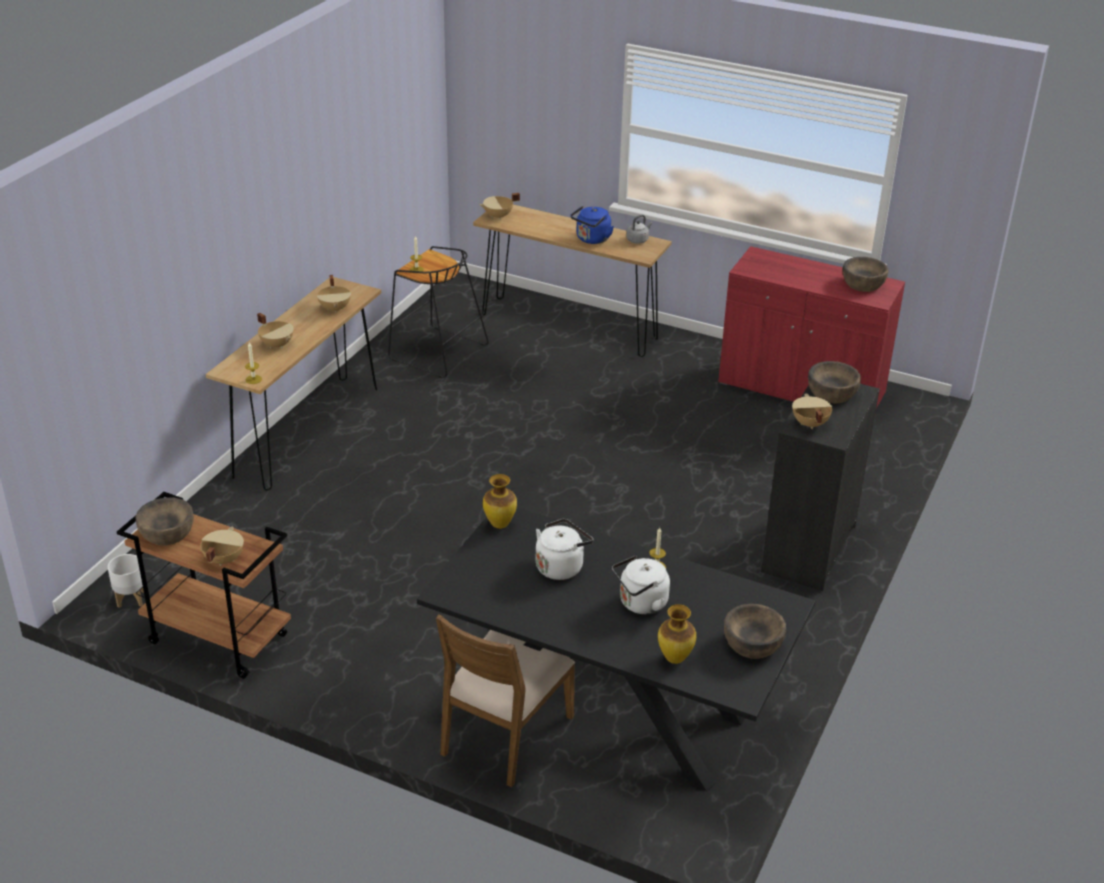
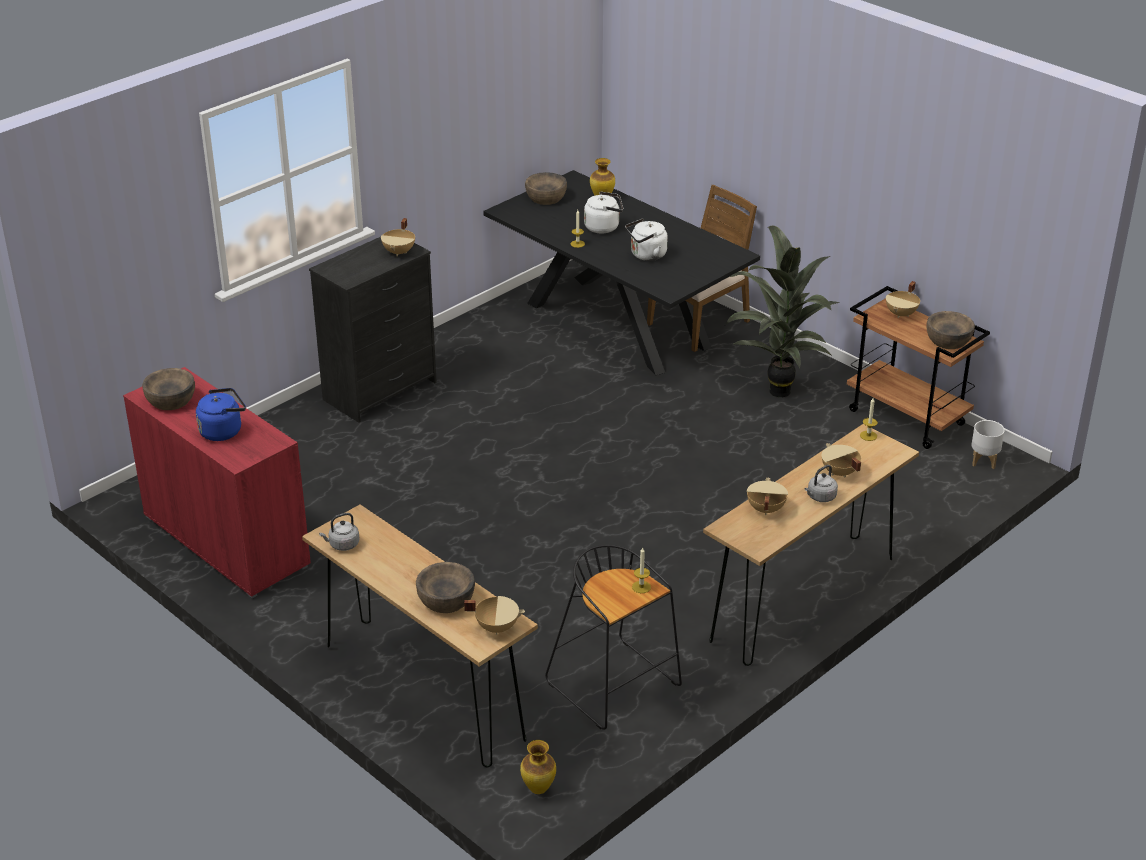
camera: 160 degrees left, 0 degrees up
vase [483,474,517,529] -> vase moved to [520,740,556,794]
blue kettle [570,206,614,244] -> blue kettle moved to [196,388,246,441]
brown bowl [808,361,861,404] -> brown bowl moved to [416,562,475,613]
none -> potted plant [725,225,841,397]
none -> grey kettle [804,465,838,502]

